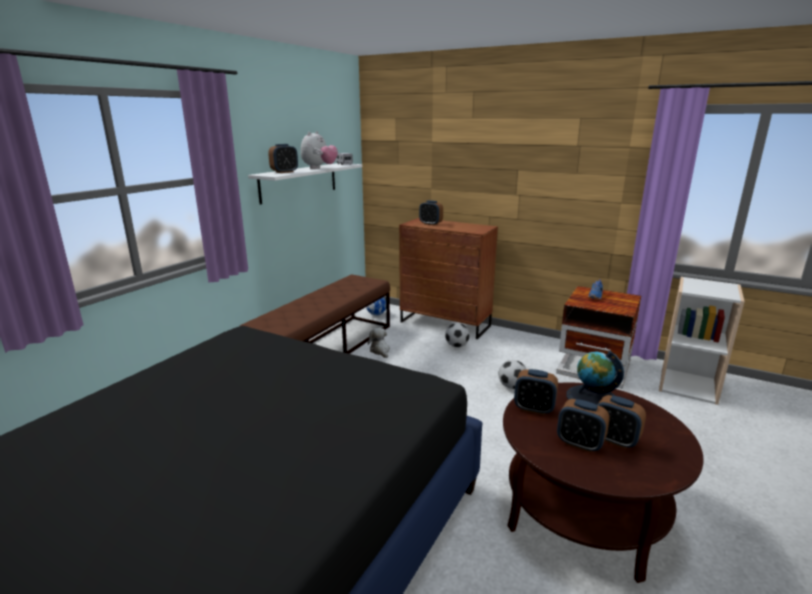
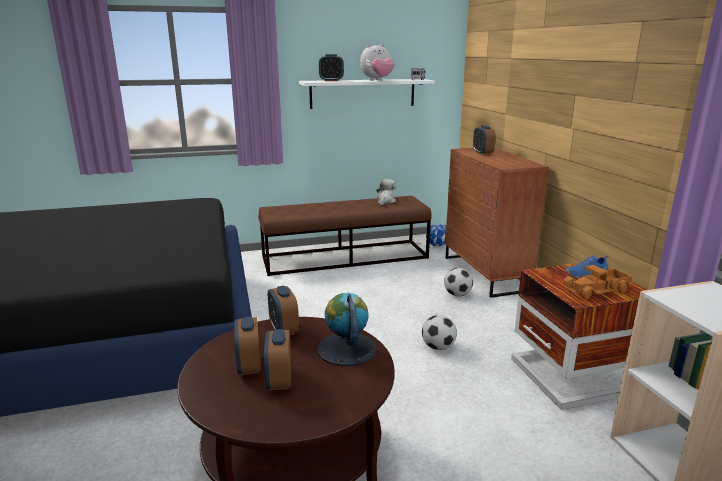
camera: 45 degrees right, 0 degrees up
plush toy [368,328,390,358] -> plush toy moved to [376,179,396,205]
none -> toy truck [563,265,632,299]

